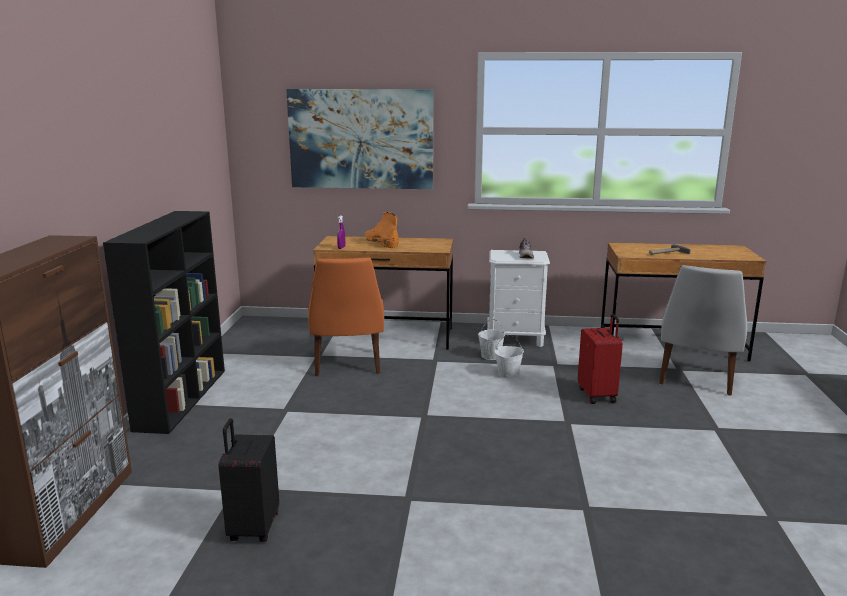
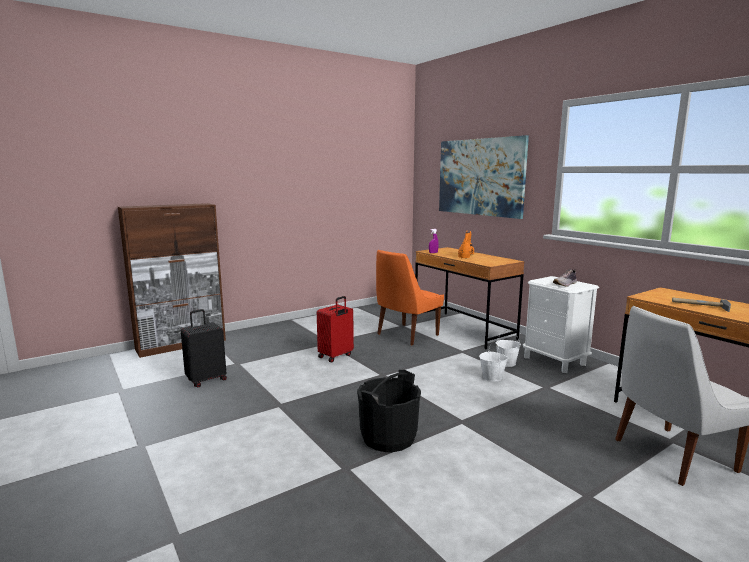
camera: 50 degrees right, 5 degrees down
black bookcase [103,211,225,434] -> none
red suitcase [578,314,623,404] -> red suitcase moved to [317,296,354,362]
none -> black bucket [357,370,421,452]

